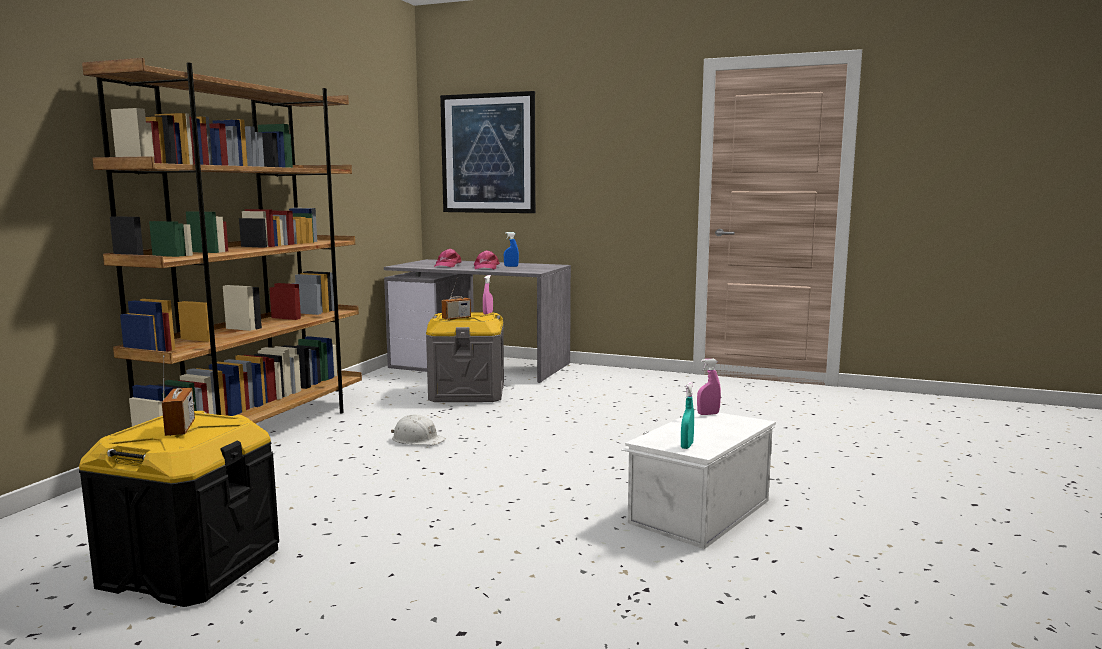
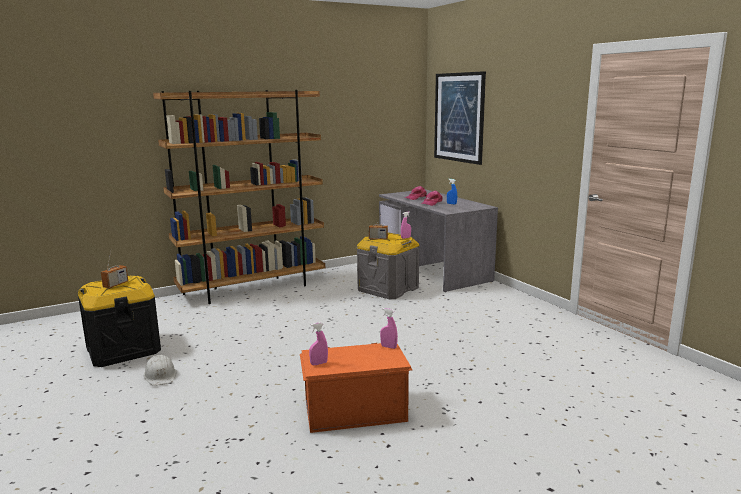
camera: 40 degrees right, 5 degrees up
white hard hat [391,415,446,445] -> white hard hat moved to [144,355,176,386]
white storage box [621,410,776,549] -> orange storage box [300,343,412,433]
turquoise spray bottle [681,382,694,449] -> pink spray bottle [309,322,328,365]

